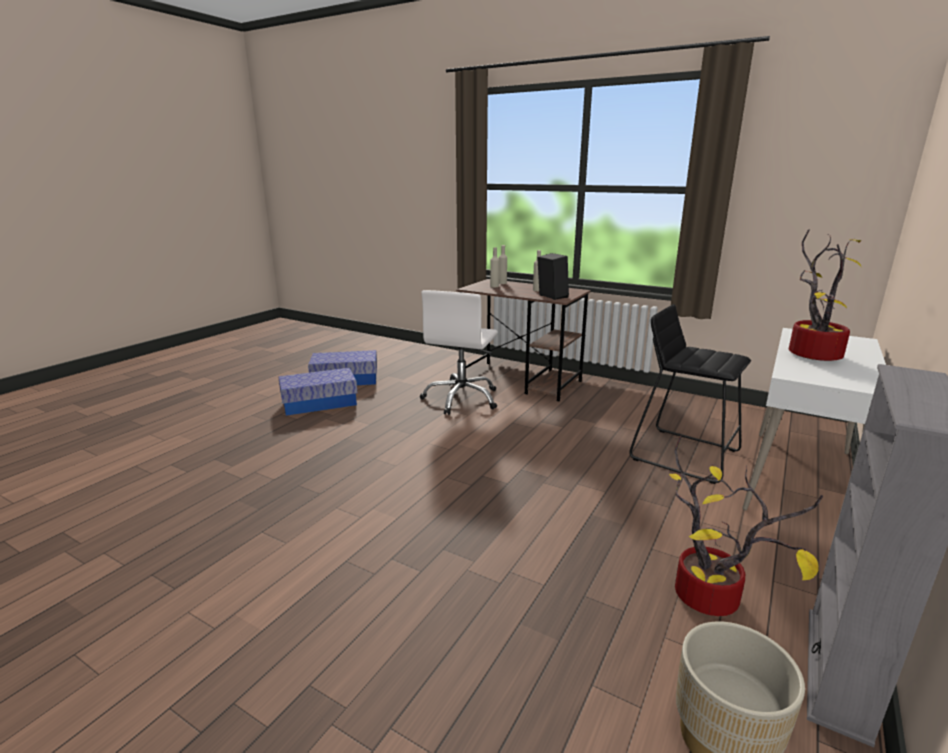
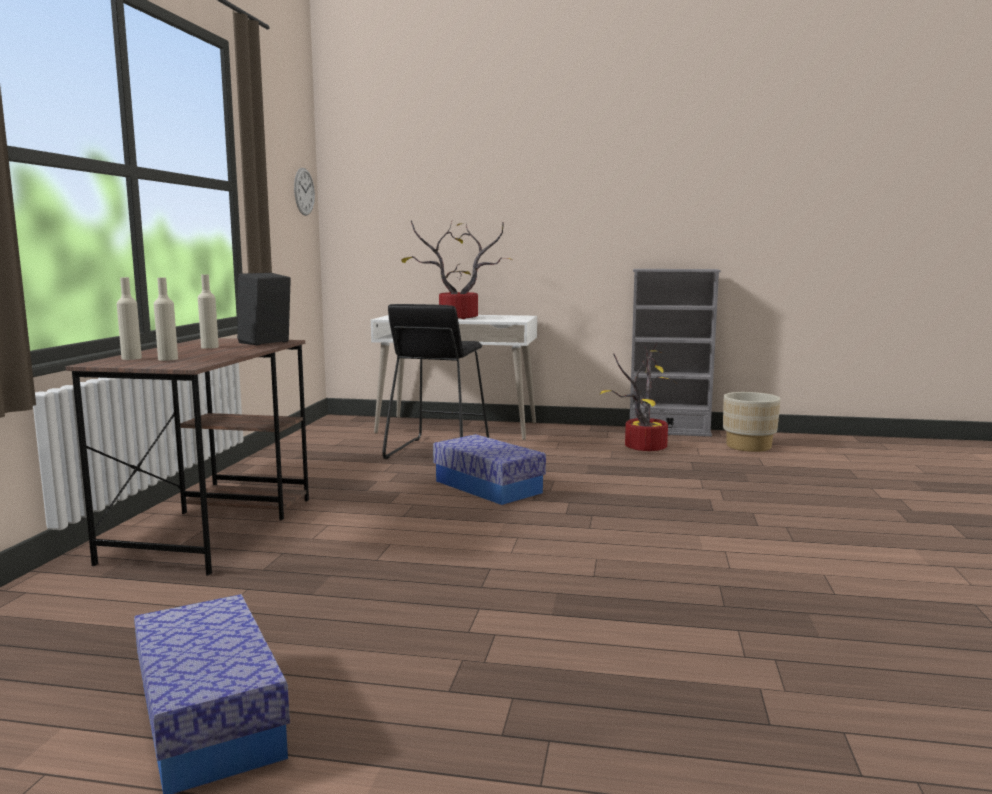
camera: 110 degrees left, 10 degrees down
storage box [278,368,357,416] -> storage box moved to [433,434,546,505]
white office chair [420,290,498,415] -> none
none -> wall clock [294,168,315,216]

